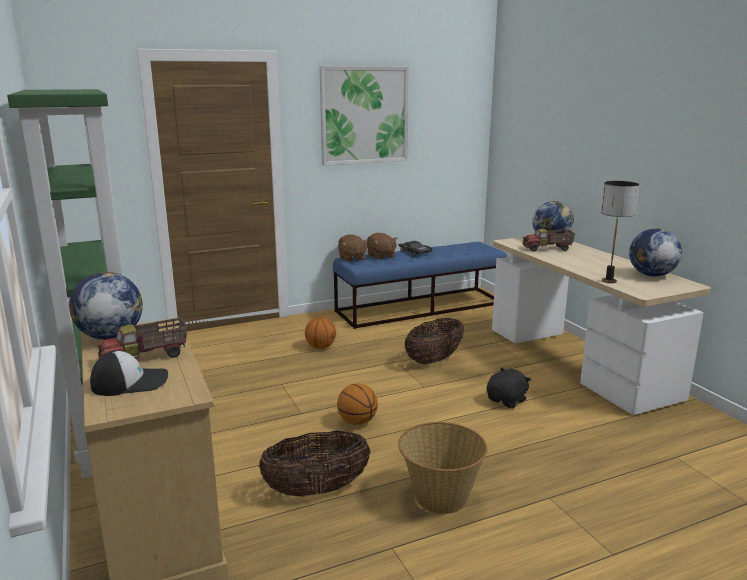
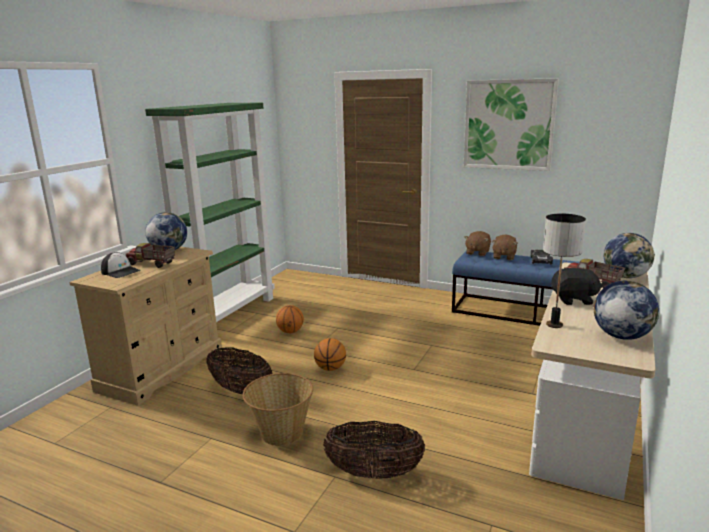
camera: 50 degrees right, 0 degrees up
basketball [305,317,336,349] -> basketball moved to [276,305,304,333]
basket [404,318,464,364] -> basket moved to [323,421,425,479]
black plush toy [487,368,531,408] -> black plush toy moved to [551,268,602,305]

